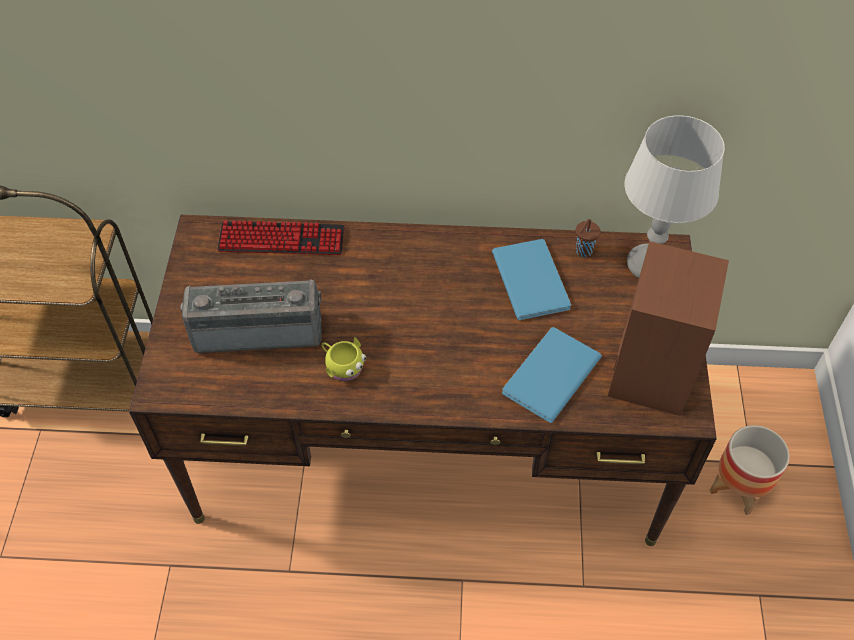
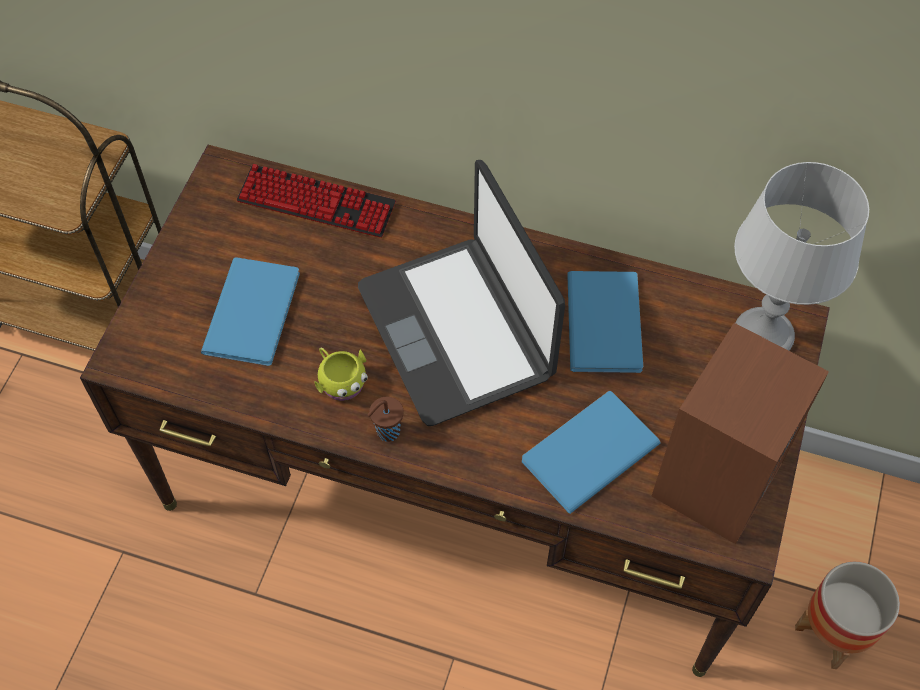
camera: 15 degrees right, 5 degrees up
radio [180,279,322,353] -> blue book [201,257,300,366]
brown cup [576,219,600,257] -> brown cup moved to [367,397,404,442]
none -> laptop [358,160,565,426]

